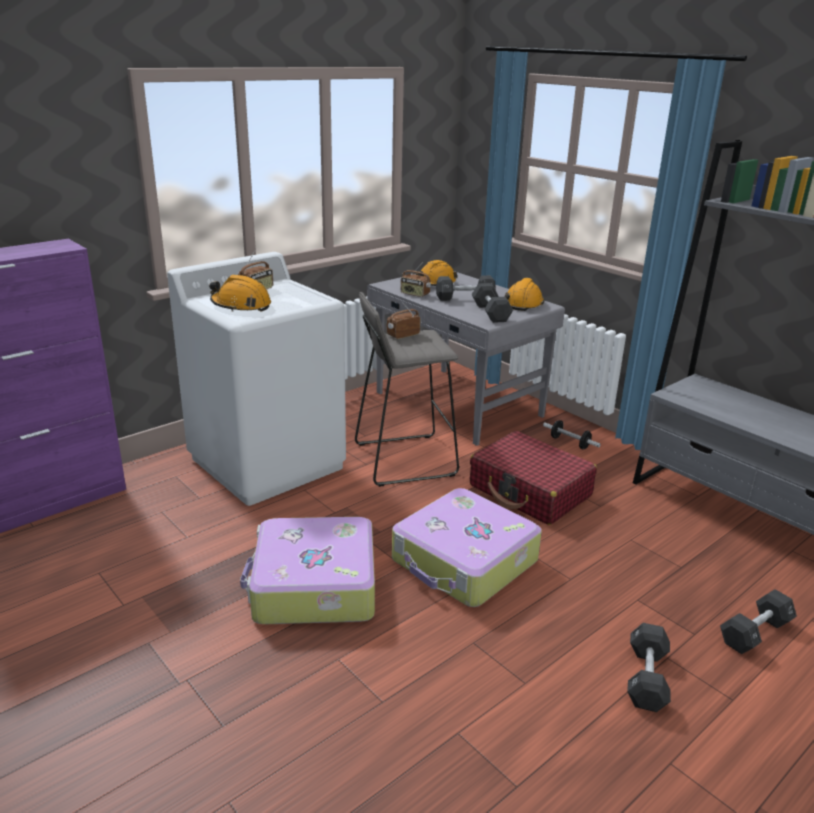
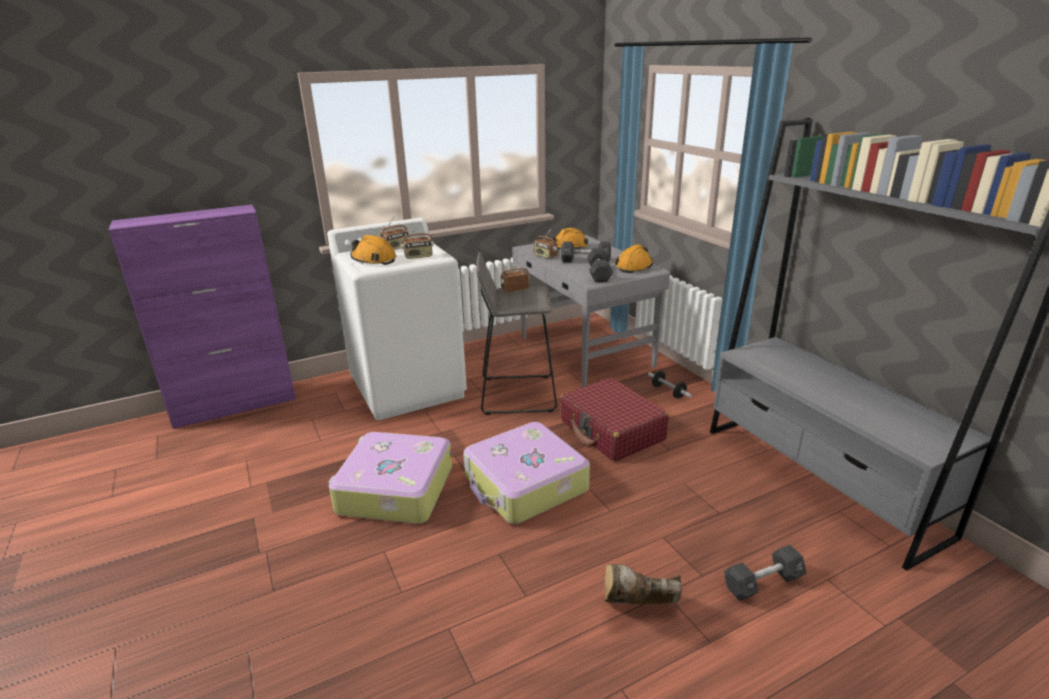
camera: 15 degrees right, 0 degrees up
black dumbbell [627,623,671,712] -> brown boot [605,564,682,604]
none -> radio [401,223,433,259]

